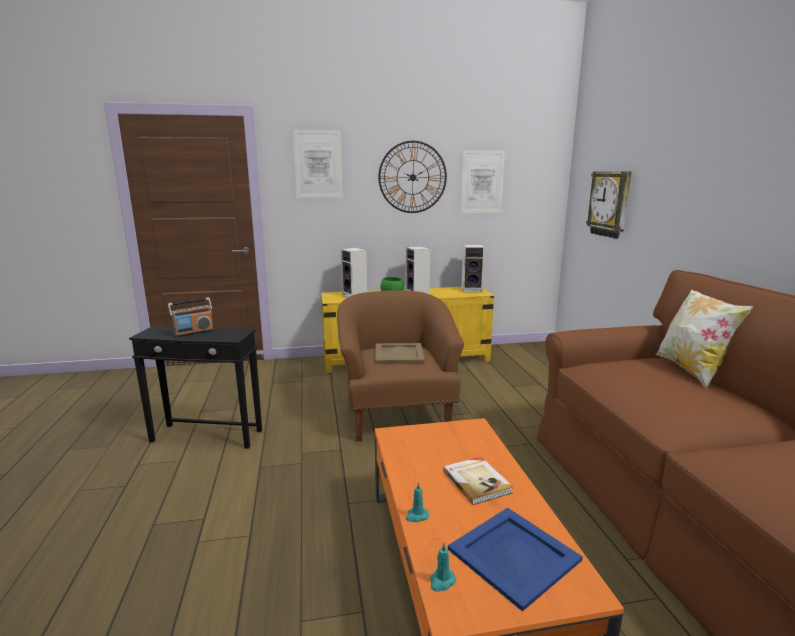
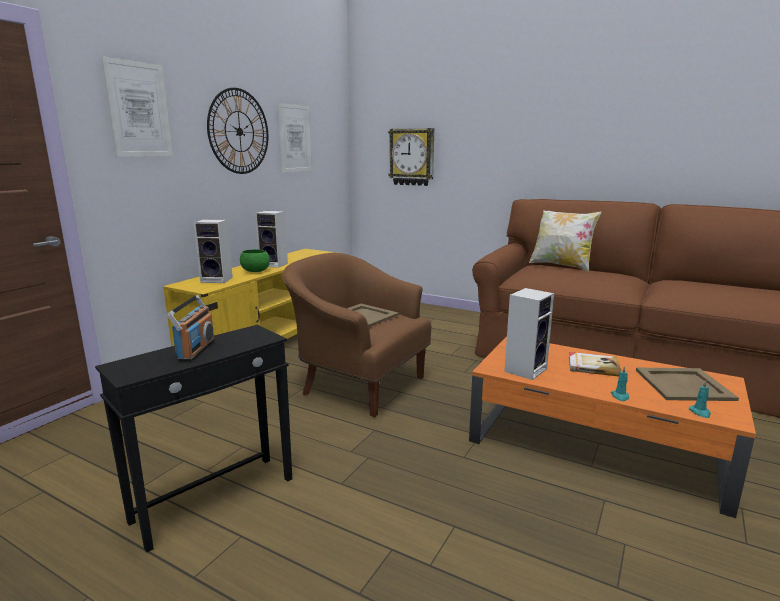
camera: 50 degrees left, 0 degrees up
blue tray [448,508,583,612] -> beige tray [636,368,739,401]
speaker [461,244,484,292] -> speaker moved to [504,288,554,380]

